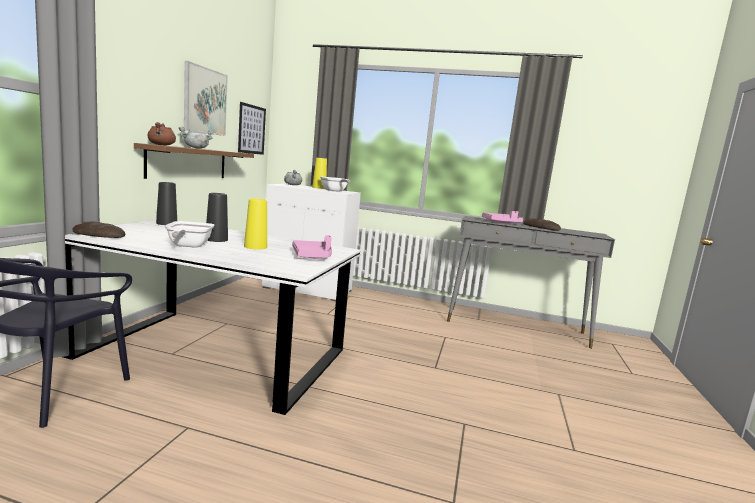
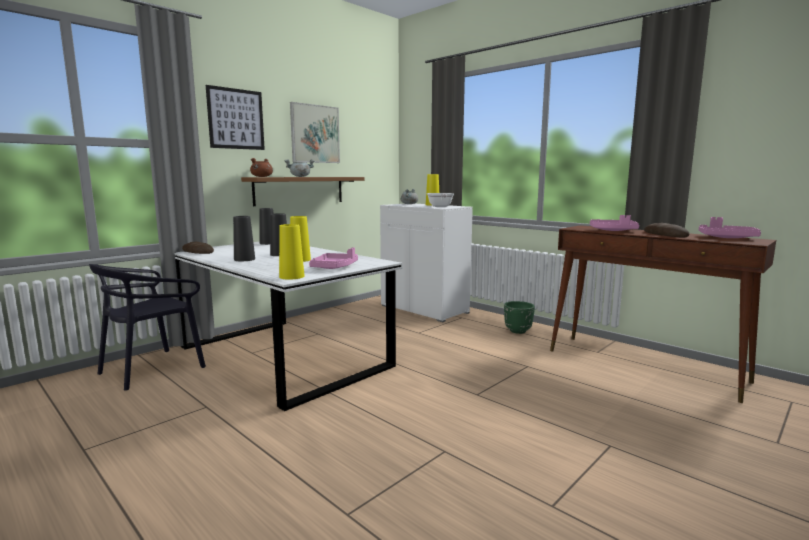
camera: 30 degrees right, 0 degrees up
frying pan [165,221,214,248] -> black vase [233,216,255,261]
picture [238,102,266,155] -> picture moved to [206,85,265,150]
grey console table [447,216,615,349] -> brown console table [550,225,776,403]
none -> yellow vase [279,224,304,279]
none -> green planter [504,301,535,334]
none -> pink tray [699,217,761,238]

